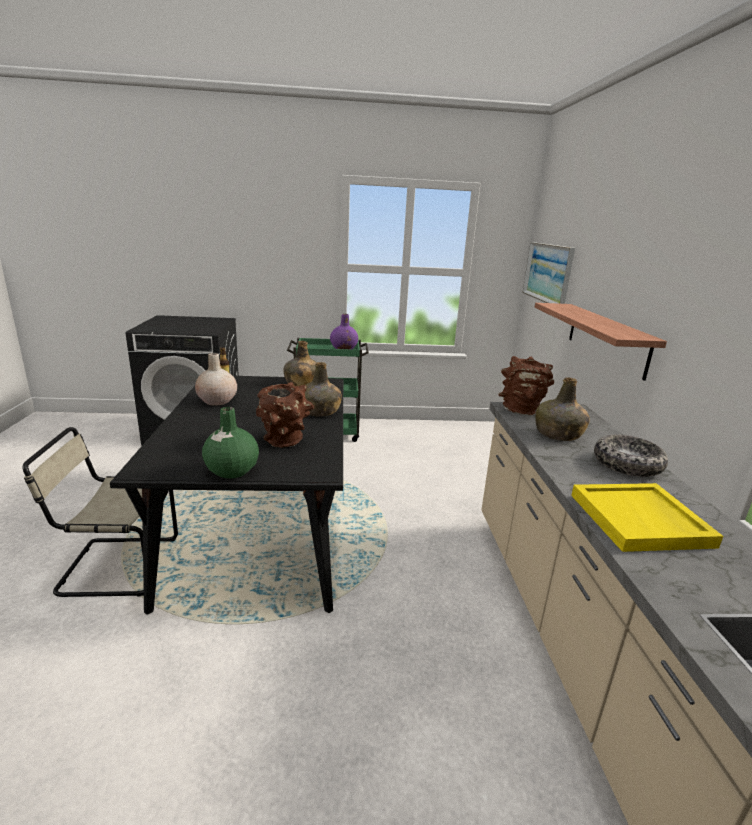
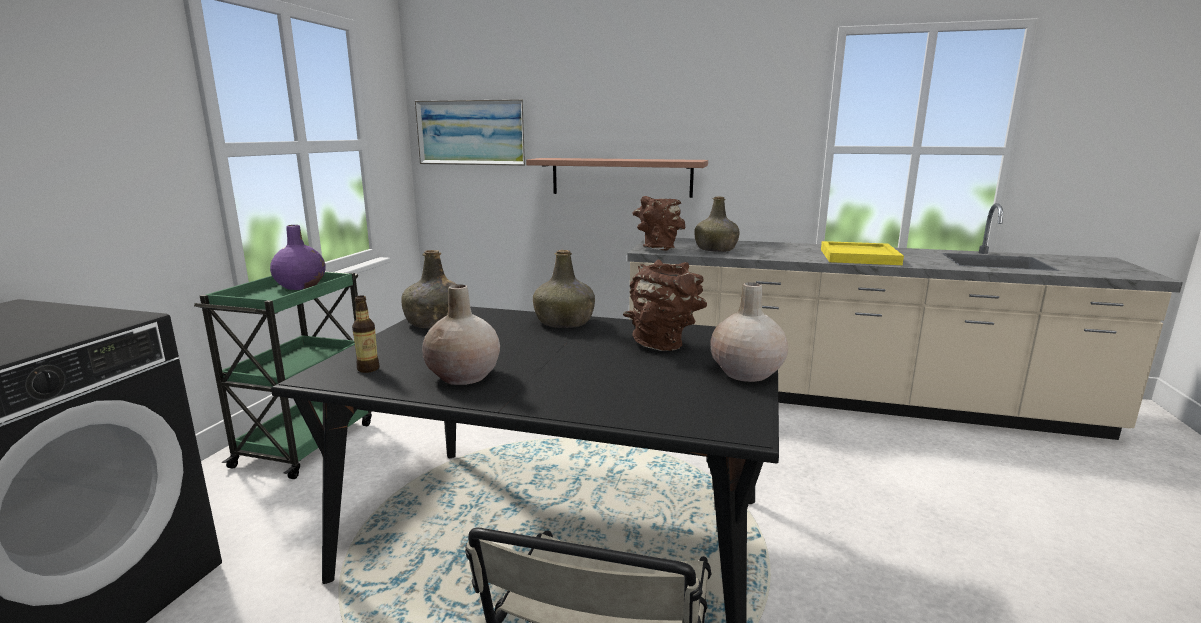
camera: 70 degrees left, 5 degrees down
green vase [202,407,259,479] -> beige vase [710,282,788,382]
bowl [594,435,668,477] -> none

